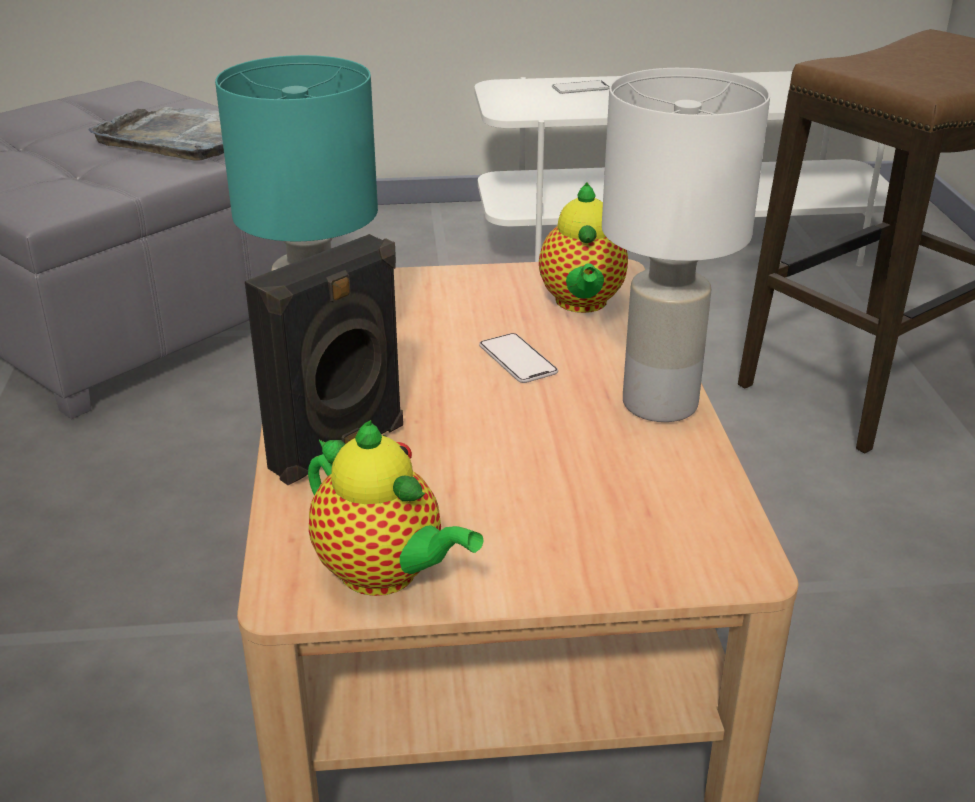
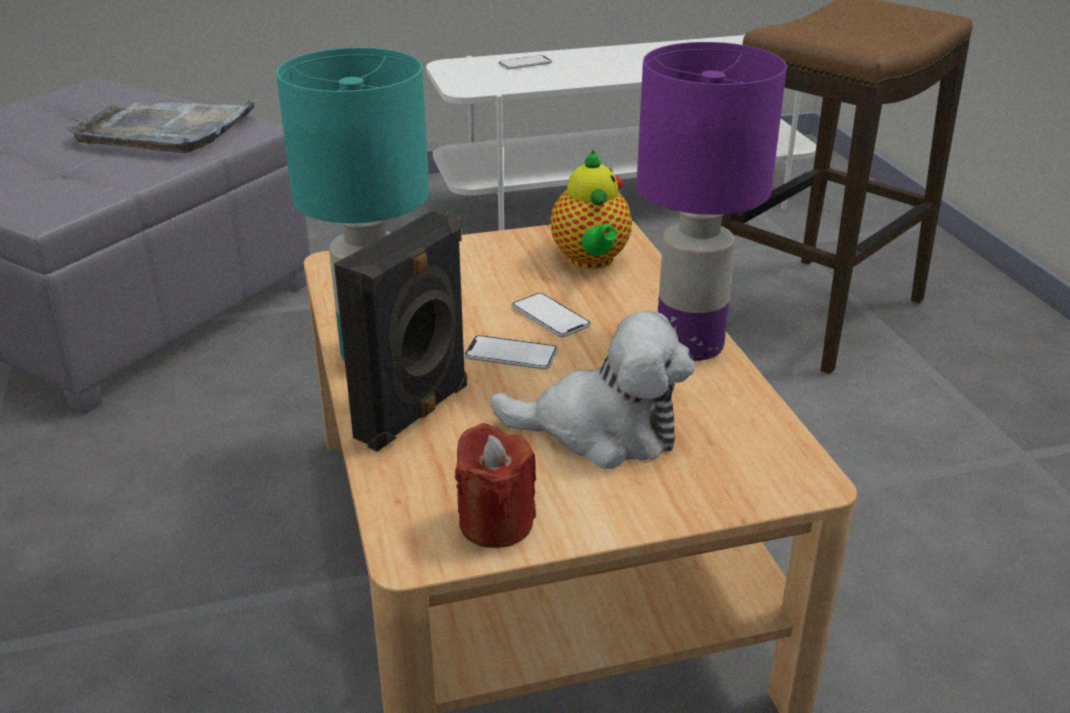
camera: 10 degrees left, 0 degrees up
teapot [308,420,483,596] -> red candle [455,423,536,548]
white table lamp [602,68,770,422] -> purple table lamp [637,42,787,361]
none -> phone [464,335,558,369]
none -> plush toy [490,311,695,469]

